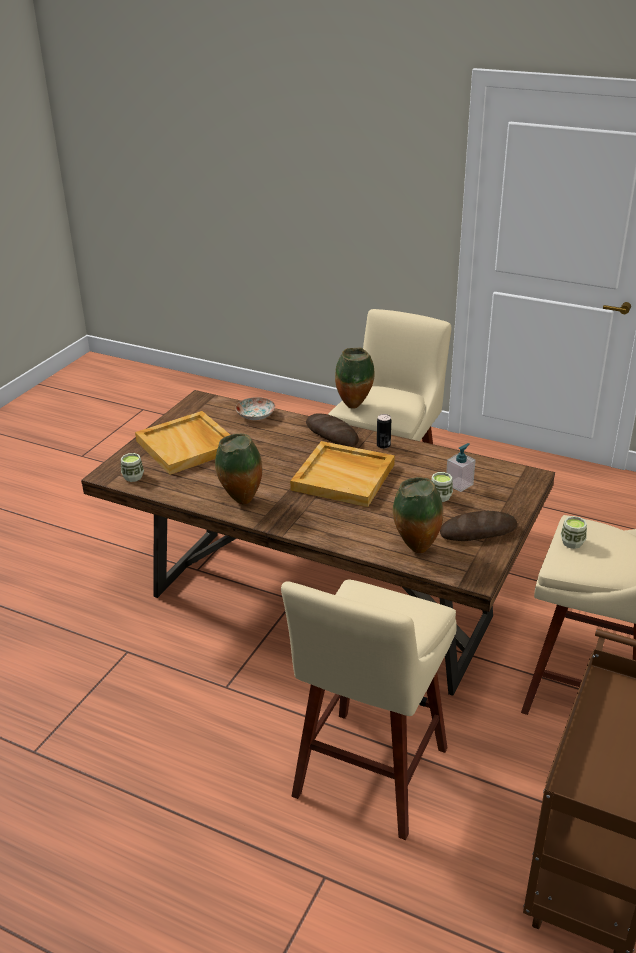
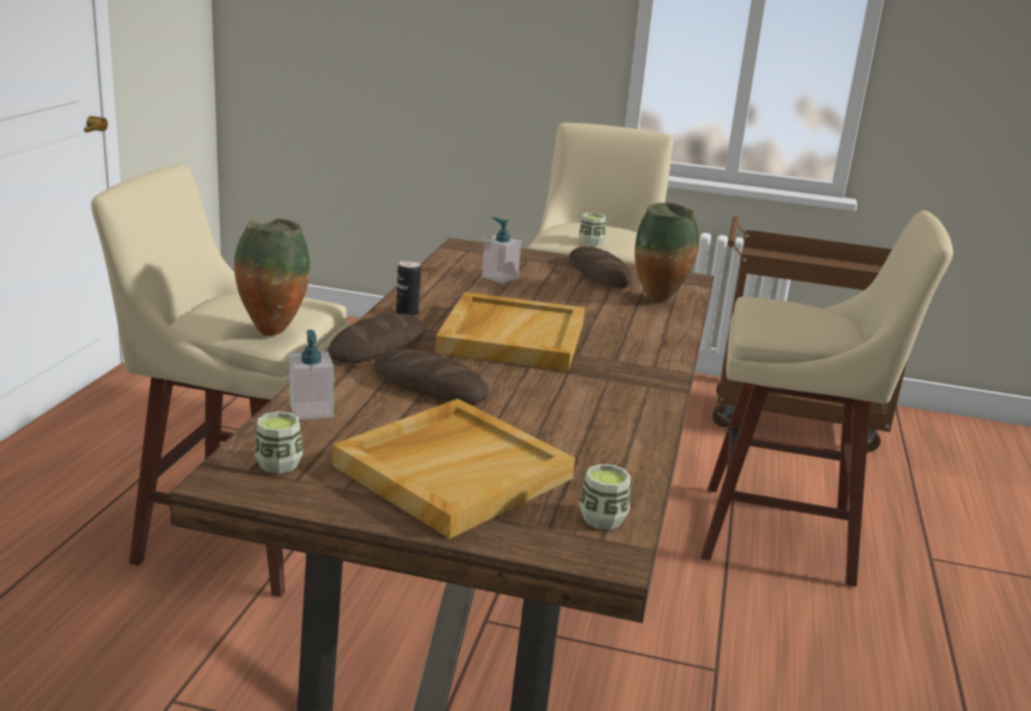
camera: 105 degrees left, 10 degrees down
vase [215,433,262,504] -> none
plate [235,397,275,420] -> soap dispenser [289,330,334,420]
cup [431,472,453,502] -> cup moved to [255,411,303,474]
none -> bread [374,349,489,404]

